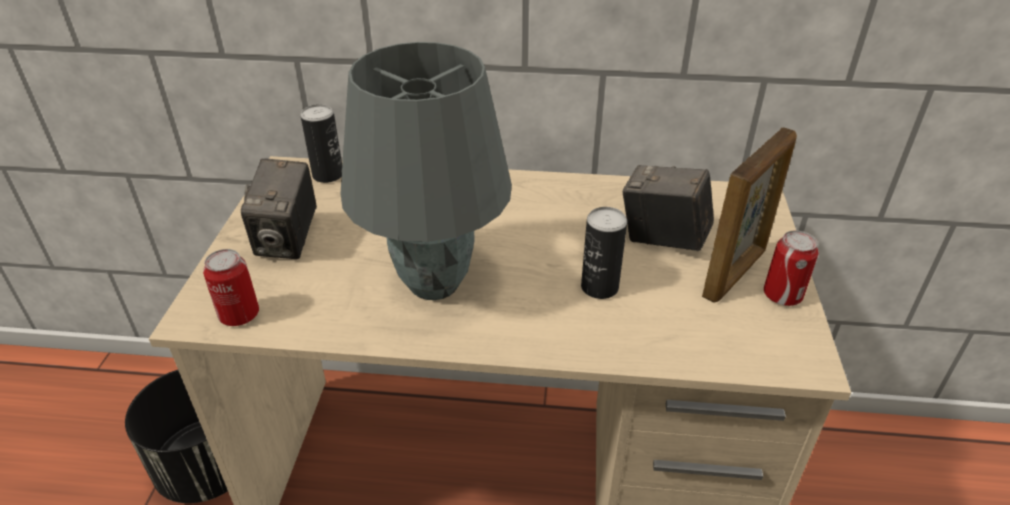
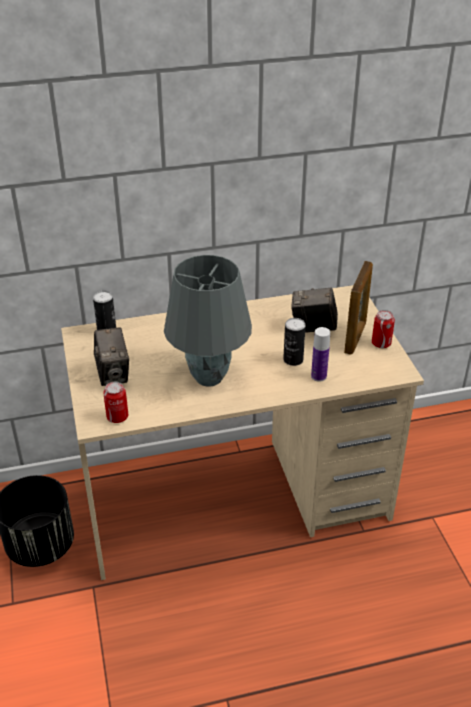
camera: 20 degrees left, 0 degrees up
none -> bottle [311,327,330,382]

